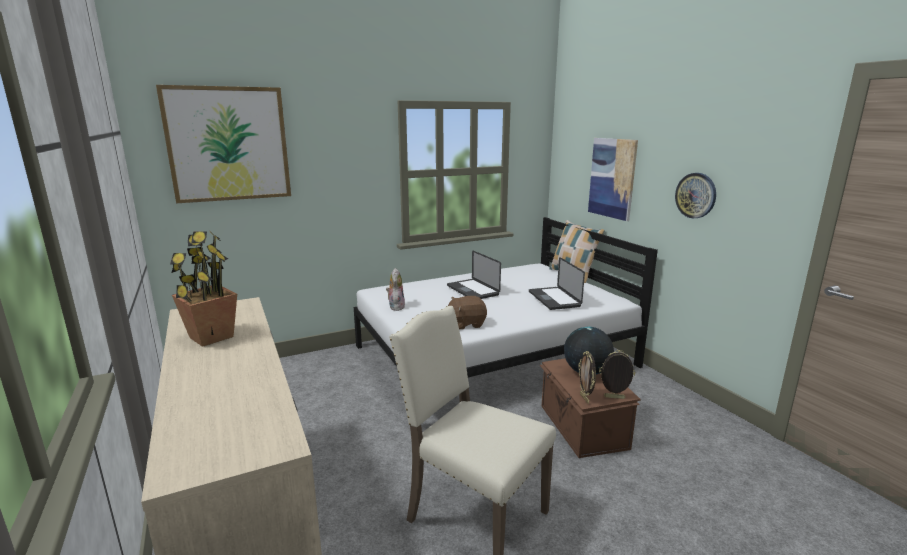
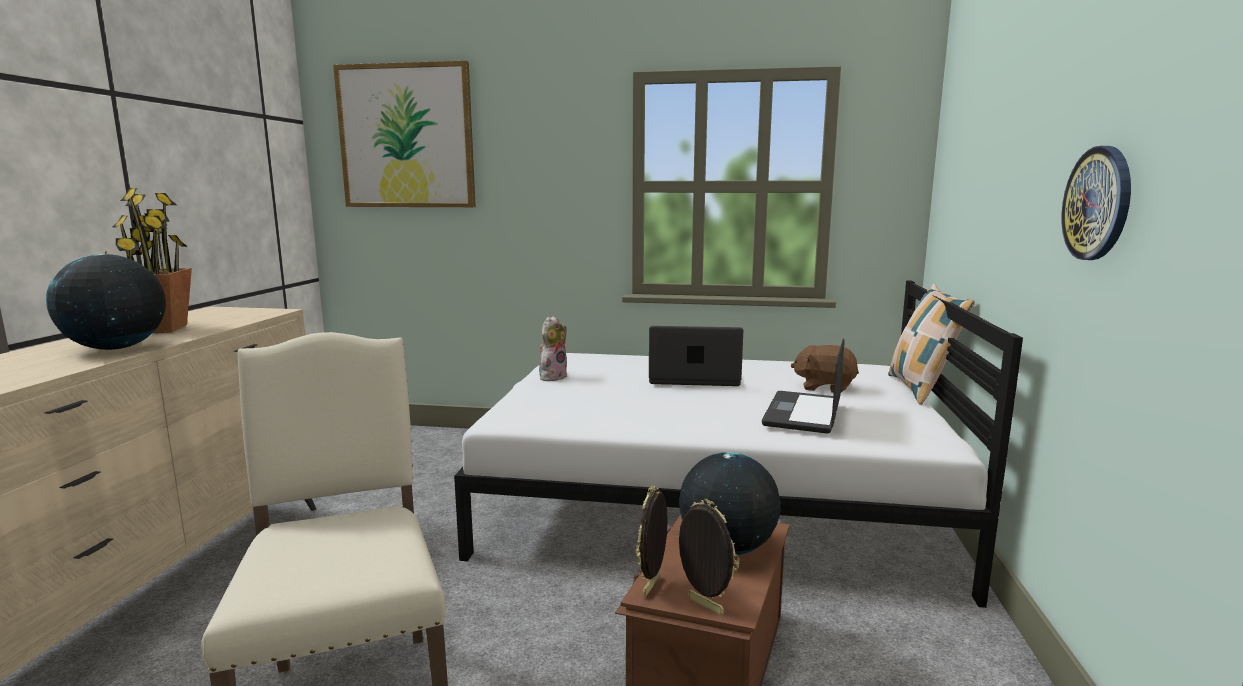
camera: 35 degrees right, 5 degrees down
laptop [447,251,501,299] -> laptop turned 90 degrees clockwise [649,326,743,386]
brown plush toy [448,296,487,330] -> brown plush toy moved to [791,345,859,393]
picture [588,138,638,221] -> none
none -> globe [46,254,166,350]

